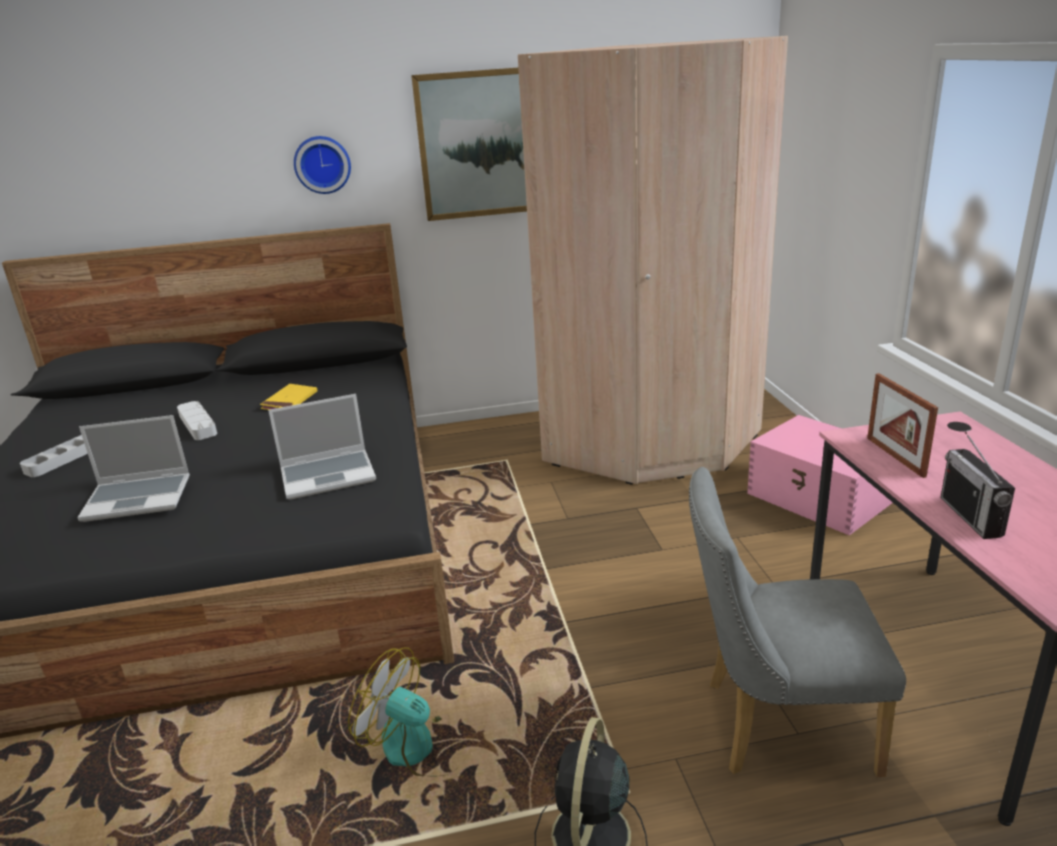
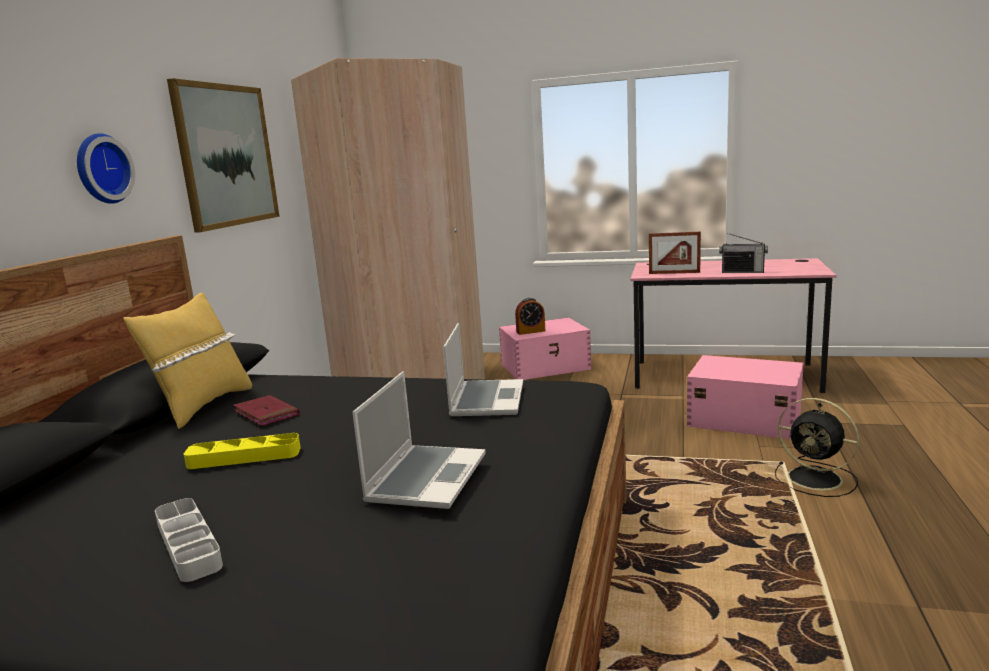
camera: 65 degrees left, 10 degrees down
grey tray [177,401,217,440] -> yellow tray [184,433,301,469]
yellow book [260,384,317,410] -> red book [233,395,300,426]
fan [348,648,448,777] -> none
grey chair [689,467,906,777] -> pink storage box [687,355,804,439]
none -> yellow pillow [124,293,252,429]
none -> alarm clock [515,298,545,335]

